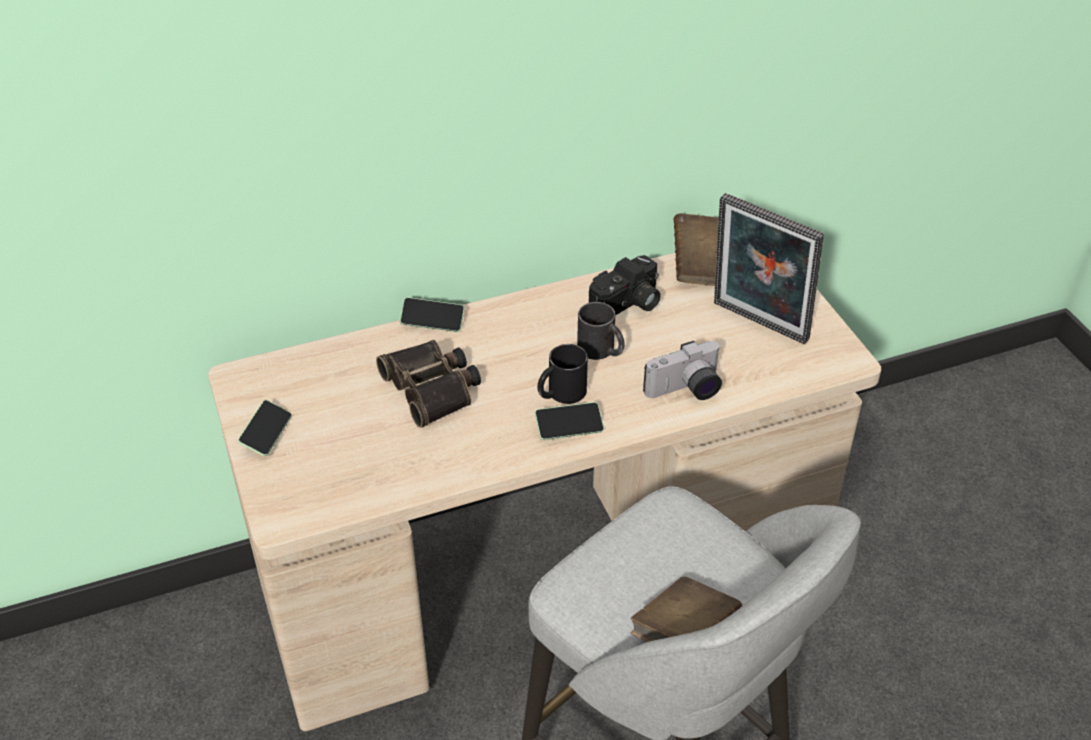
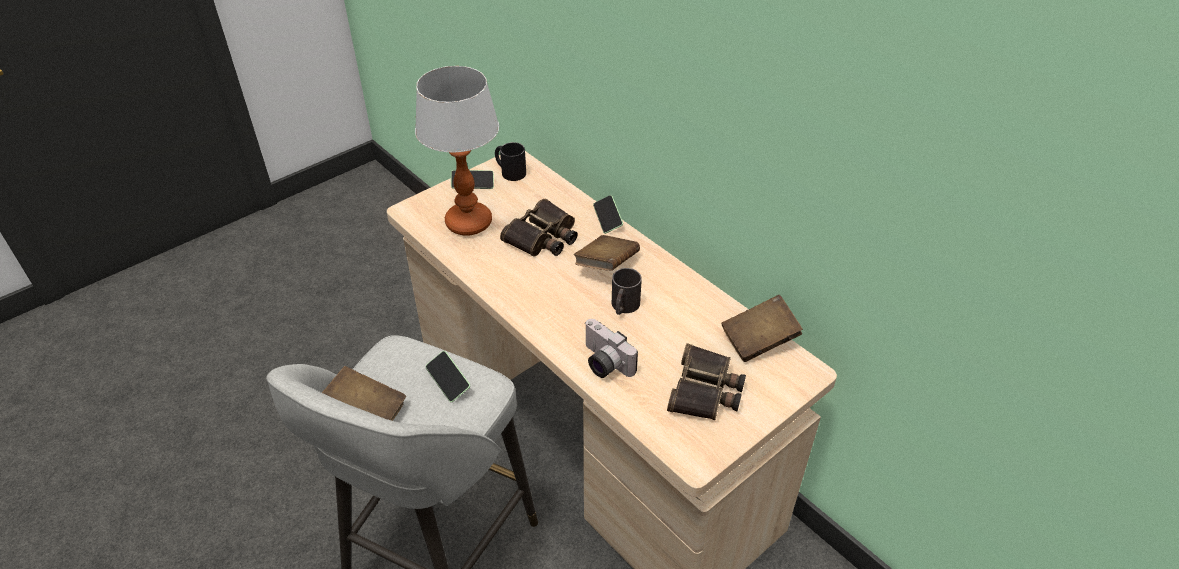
camera: 70 degrees right, 0 degrees up
phone [534,402,604,440] -> phone moved to [426,351,470,402]
black mug [537,344,588,404] -> black mug moved to [495,142,526,181]
camera [589,255,661,315] -> none
picture frame [714,193,824,344] -> binoculars [667,343,746,420]
none -> table lamp [415,66,499,236]
none -> brown book [574,235,640,271]

